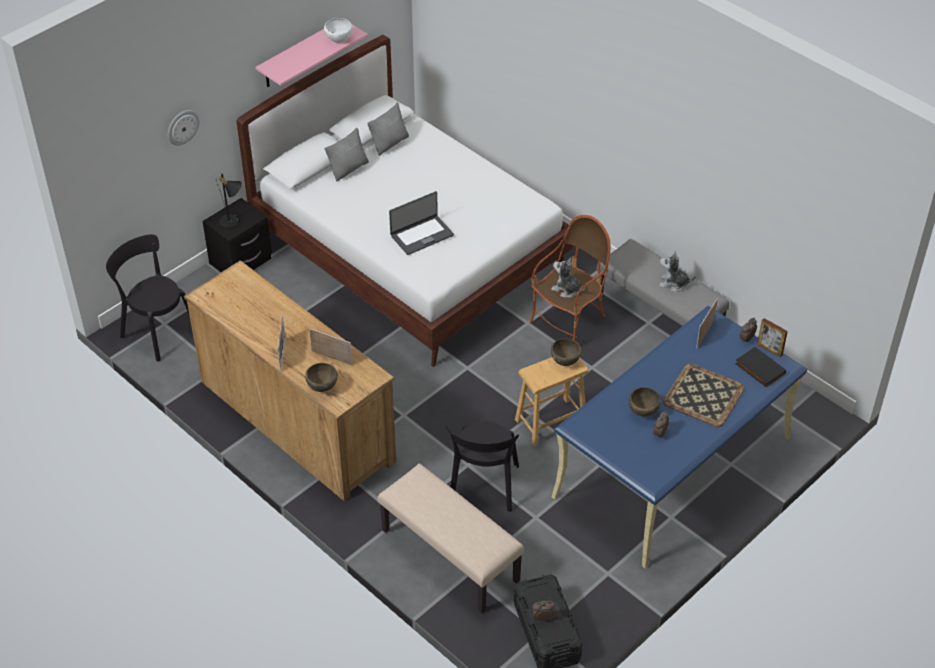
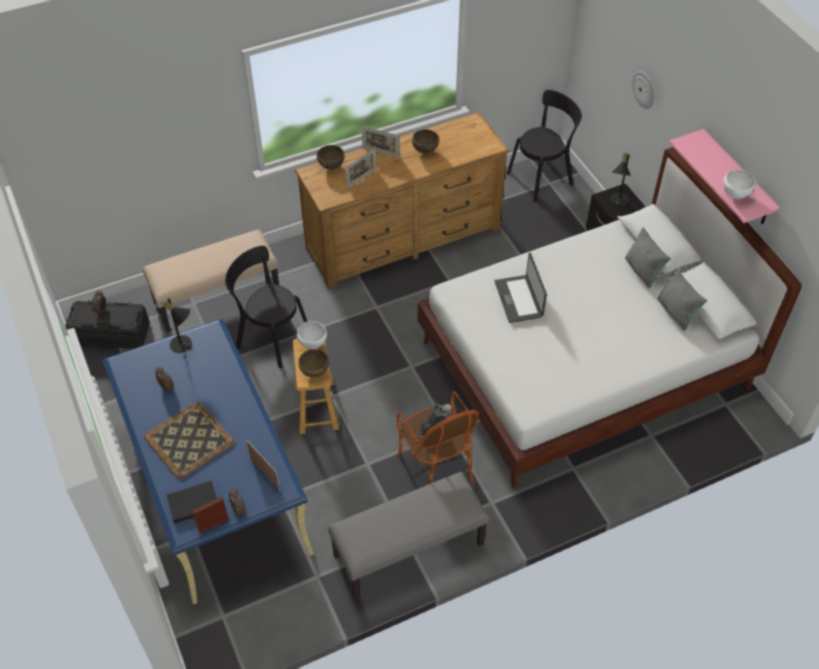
camera: 110 degrees right, 5 degrees up
brown bowl [629,387,661,417] -> brown bowl moved to [412,129,439,154]
plush toy [659,251,696,292] -> none
none -> black table lamp [161,298,192,353]
none -> white bowl [297,321,327,349]

